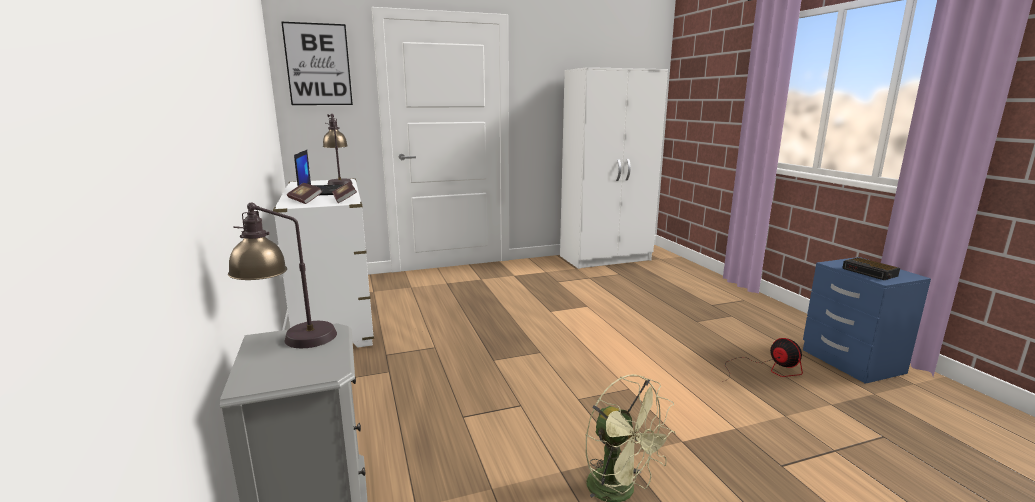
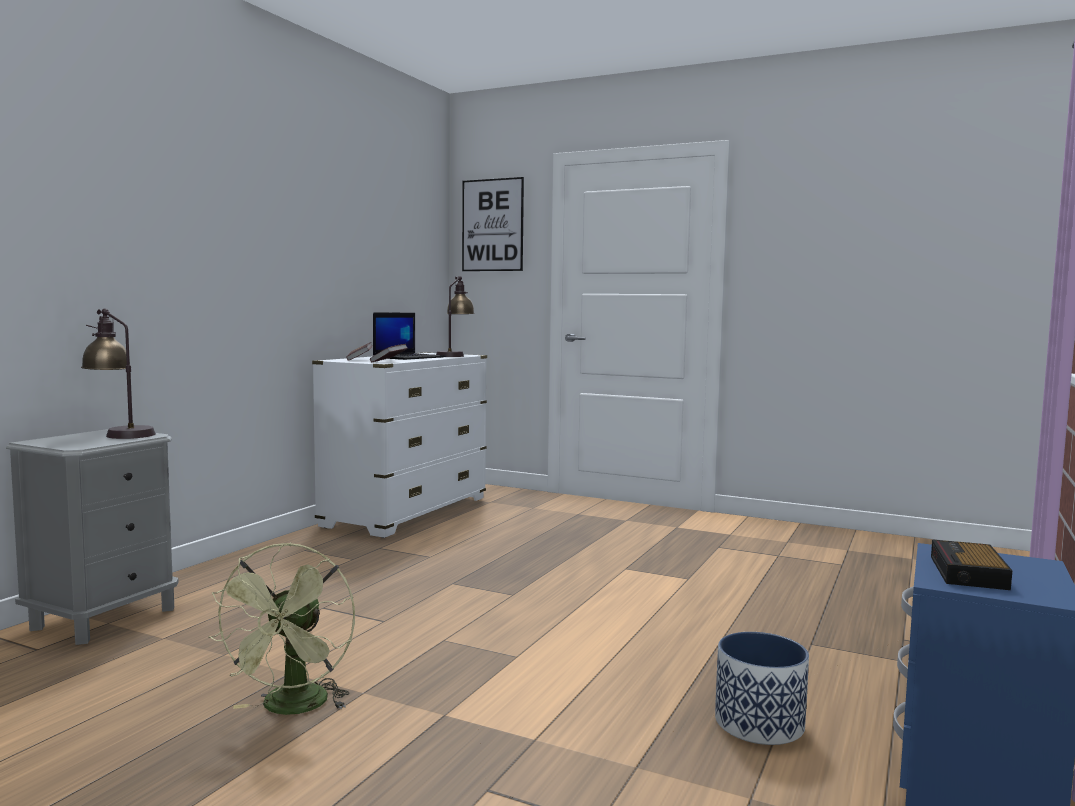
camera: 45 degrees right, 10 degrees down
white wardrobe [560,67,668,269] -> none
fan [722,338,803,382] -> planter [715,632,809,745]

